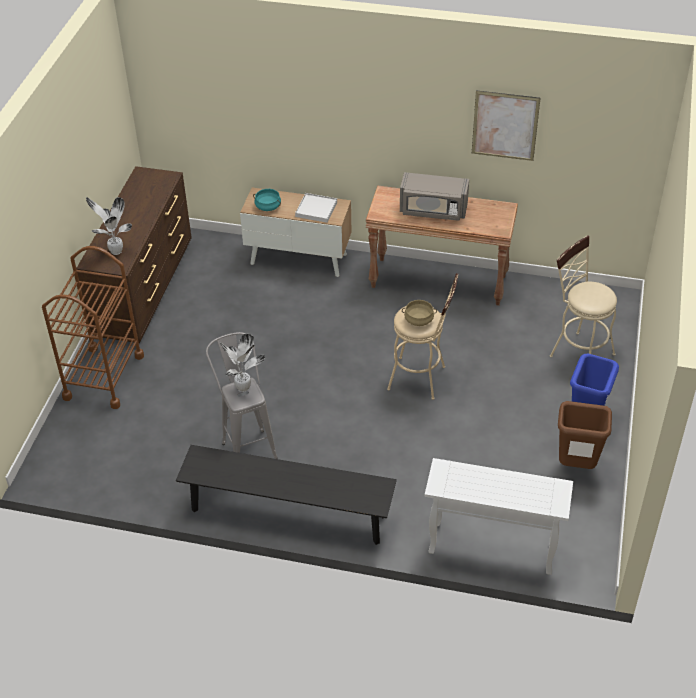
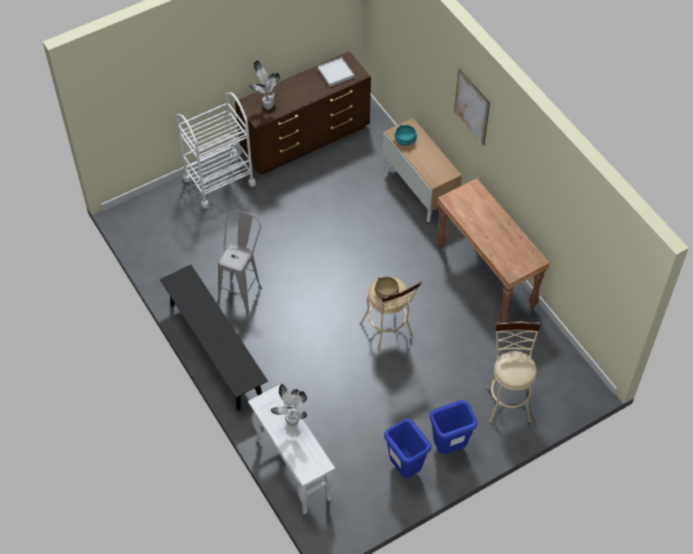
camera: 45 degrees right, 10 degrees up
brown cart [42,246,144,409] -> white cart [176,92,256,209]
potted plant [219,334,265,392] -> potted plant moved to [271,384,308,426]
white tray [295,193,337,223] -> white tray moved to [317,57,354,87]
grey microwave [400,172,469,221] -> none
picture [472,90,541,161] -> picture moved to [454,69,490,146]
brown trash can [558,401,612,469] -> blue trash can [384,419,431,478]

